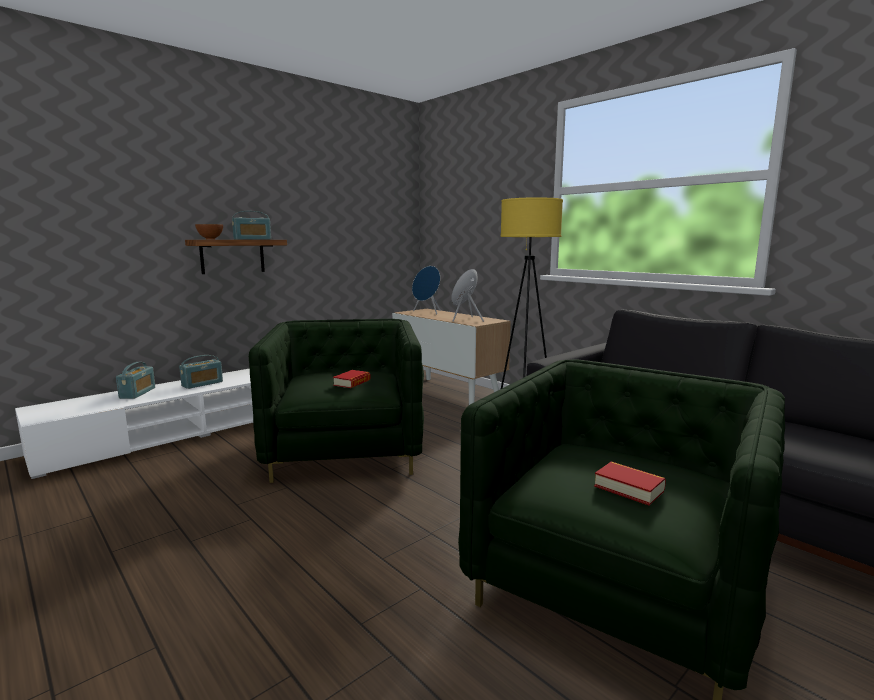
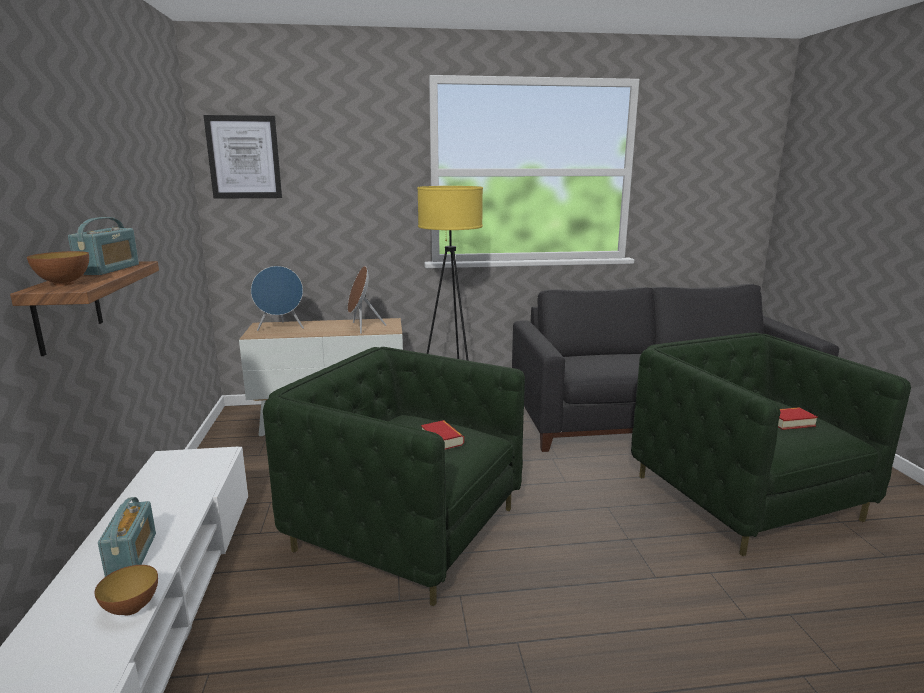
camera: 55 degrees left, 5 degrees up
radio [116,362,155,399] -> none
none -> bowl [94,565,158,615]
none -> picture [203,115,282,199]

